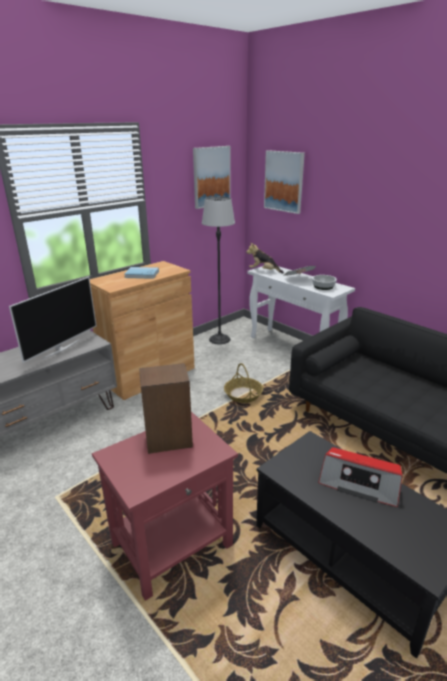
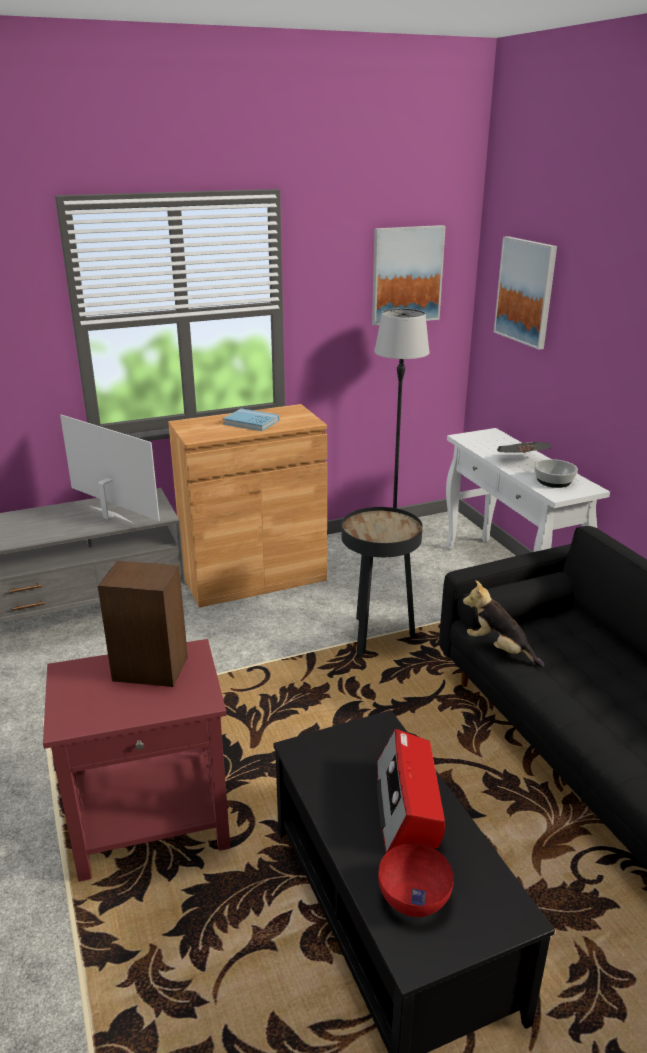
camera: 20 degrees right, 0 degrees up
television [9,276,97,363] -> television turned 105 degrees counterclockwise [60,415,160,525]
basket [224,363,263,403] -> black side table [341,507,423,655]
plush toy [246,242,284,273] -> plush toy moved to [463,580,544,667]
radio [318,447,402,507] -> radio turned 45 degrees clockwise [377,729,445,853]
none -> red bowl [378,843,454,917]

